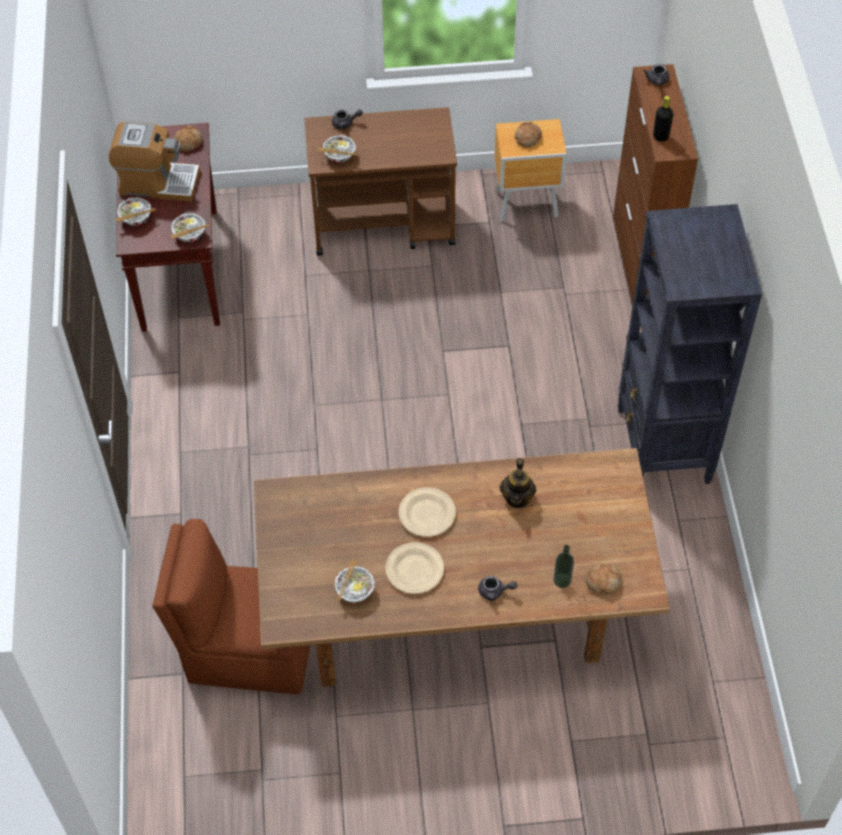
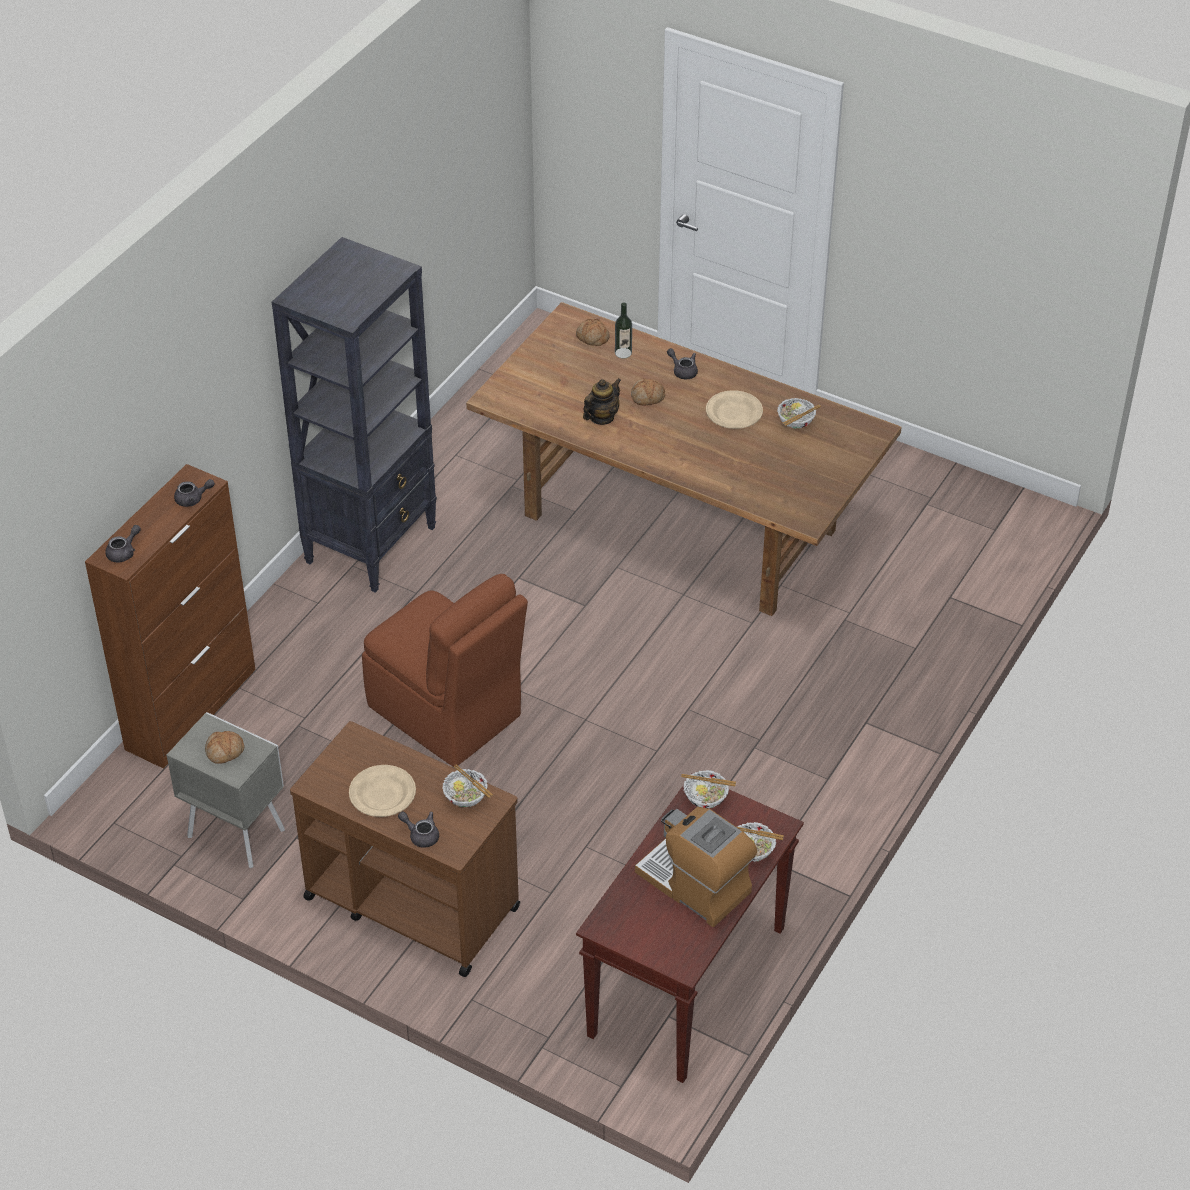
camera: 145 degrees left, 10 degrees down
brown chair [153,519,310,694] -> brown chair moved to [362,574,528,767]
bread [174,126,203,152] -> bread moved to [631,378,665,406]
beige plate [399,487,456,537] -> beige plate moved to [349,765,416,817]
brown nightstand [494,119,567,222] -> grey nightstand [167,712,285,868]
black bottle [653,96,673,142] -> grey teapot [174,479,215,507]

